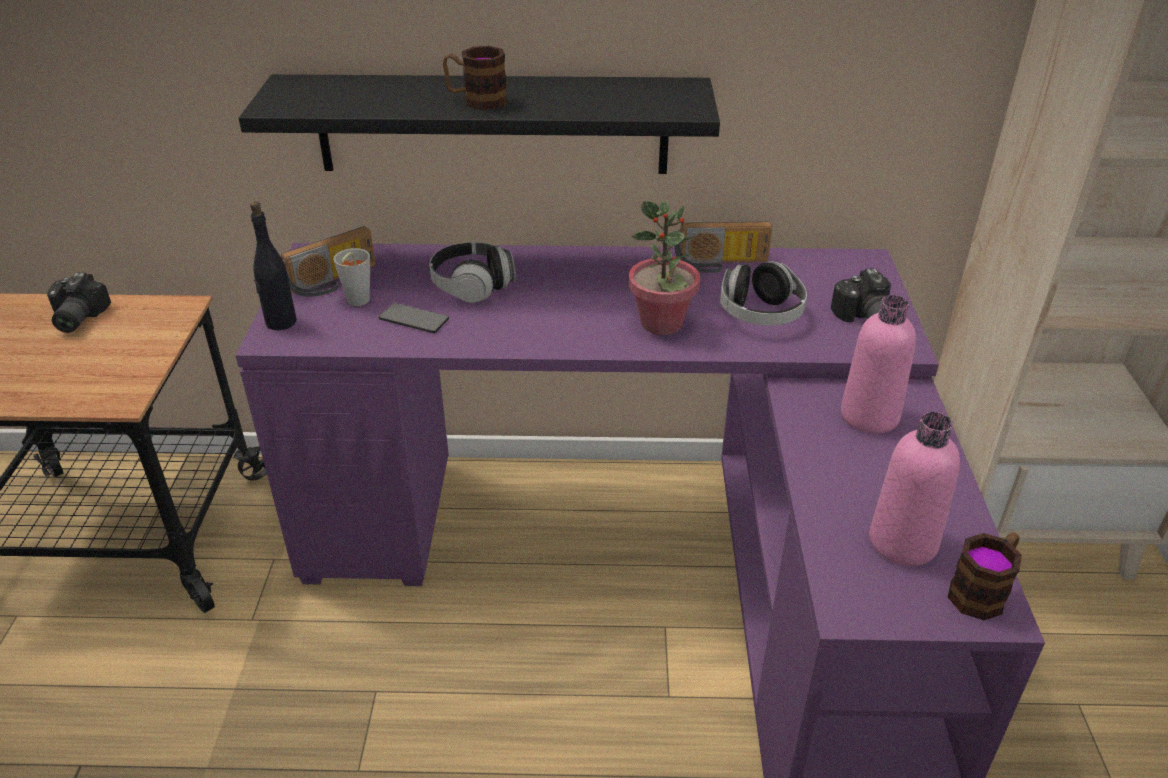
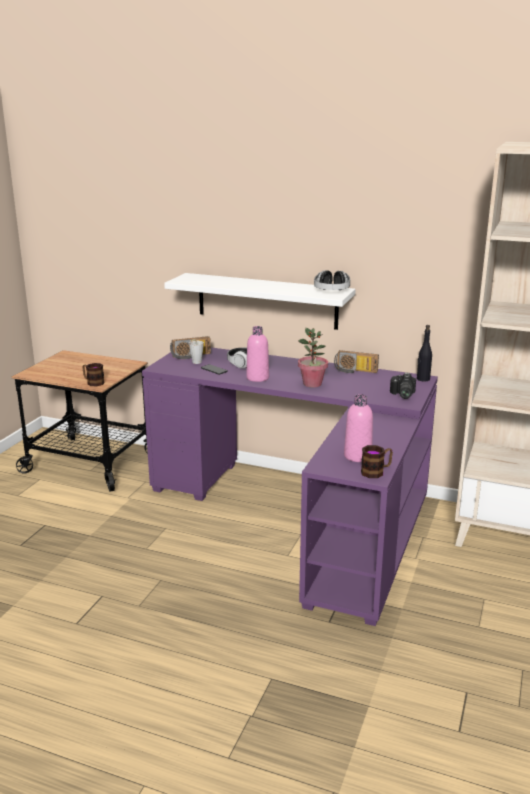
camera: 20 degrees right, 15 degrees down
camera [47,273,111,333] -> none
black shelf [239,74,720,174] -> white shelf [164,273,356,330]
black bottle [250,202,297,330] -> black bottle moved to [417,325,432,382]
mug [443,46,507,110] -> mug moved to [82,363,105,386]
headphones [720,261,807,326] -> headphones moved to [314,270,350,290]
pink bottle [841,295,916,434] -> pink bottle moved to [246,326,269,382]

